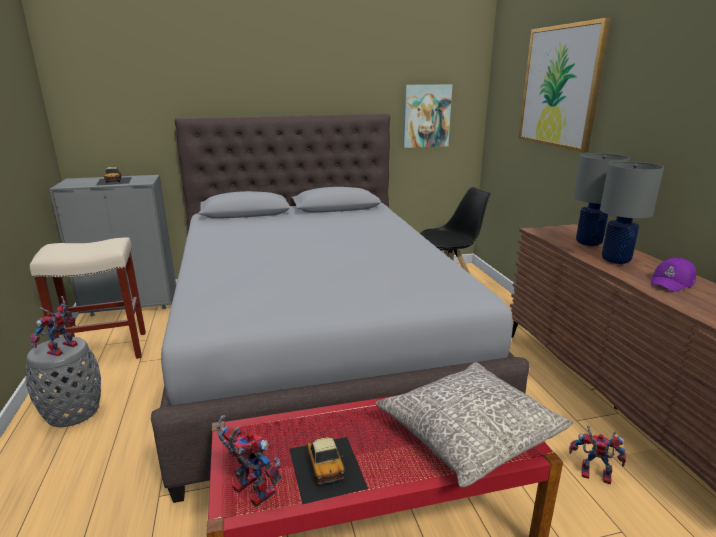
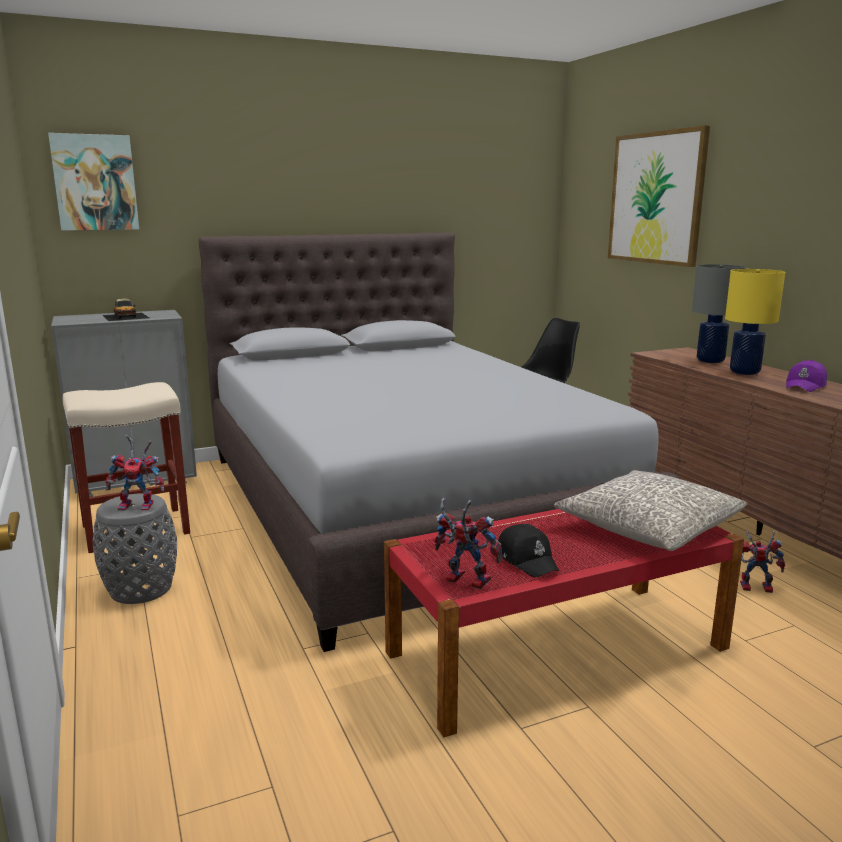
camera: 10 degrees left, 5 degrees down
toy robot [30,296,78,356] -> toy robot turned 105 degrees counterclockwise [106,435,164,511]
toy car [289,437,368,505] -> black cap [498,524,559,578]
picture [403,85,452,148] -> picture moved to [48,133,139,231]
grey table lamp [600,161,664,264] -> yellow table lamp [725,269,785,375]

